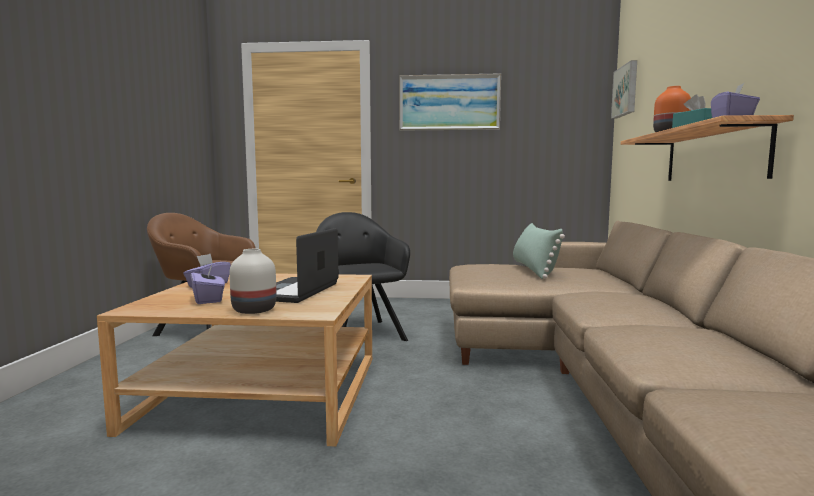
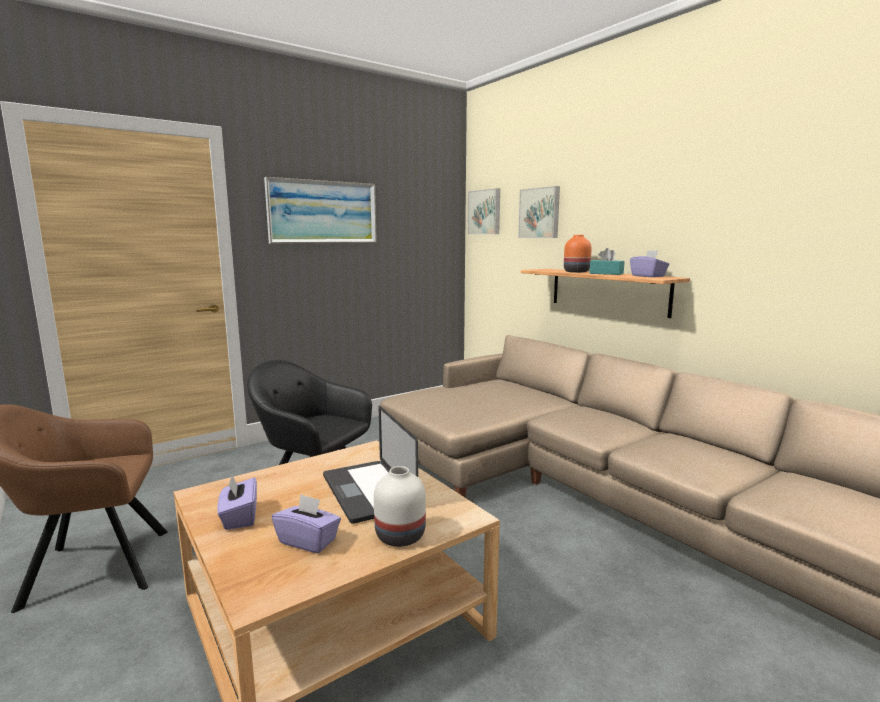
camera: 40 degrees left, 5 degrees up
green pillow [513,223,565,279] -> none
none -> picture [518,186,560,238]

